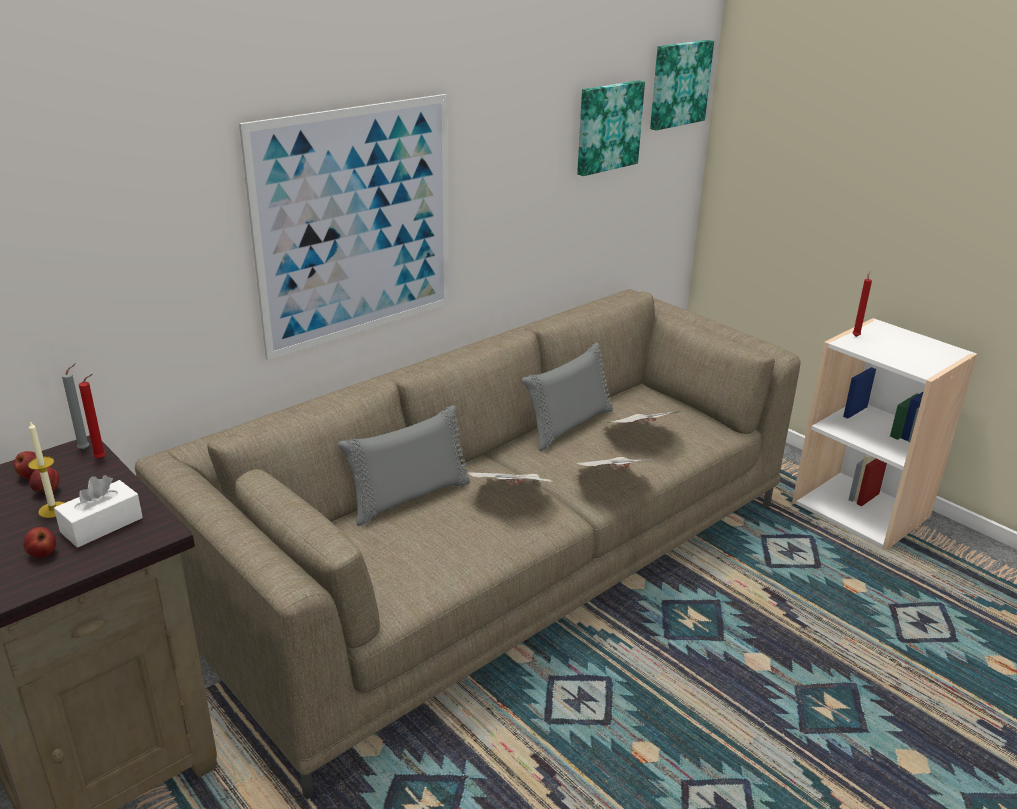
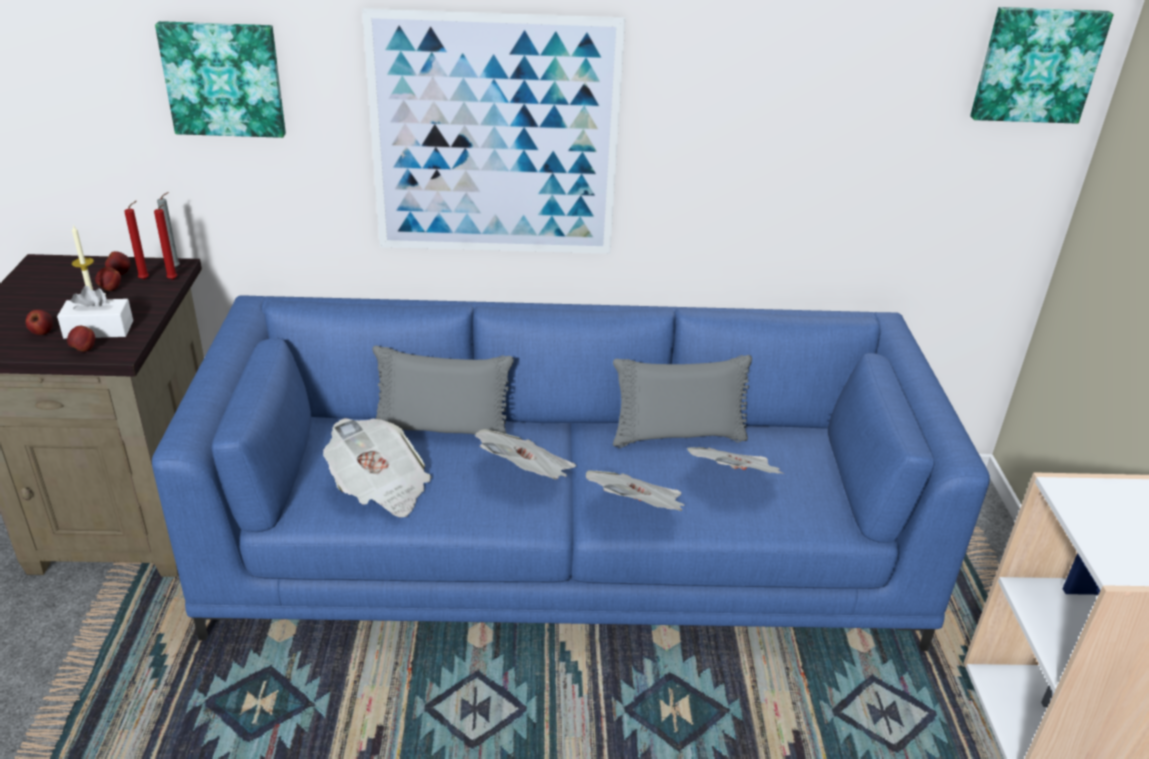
camera: 40 degrees right, 5 degrees up
beige sofa [135,289,801,800] -> blue sofa [152,295,990,651]
picture [577,80,645,176] -> picture moved to [155,21,286,138]
red candle [852,271,872,337] -> red candle moved to [124,201,149,280]
none -> apple [67,326,95,352]
none -> newspaper [323,418,431,518]

